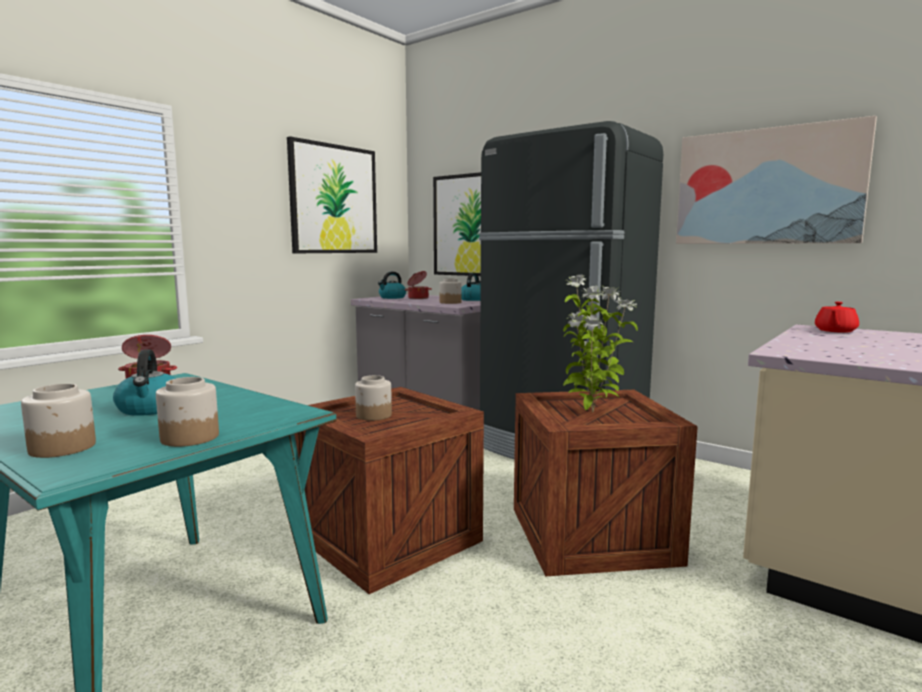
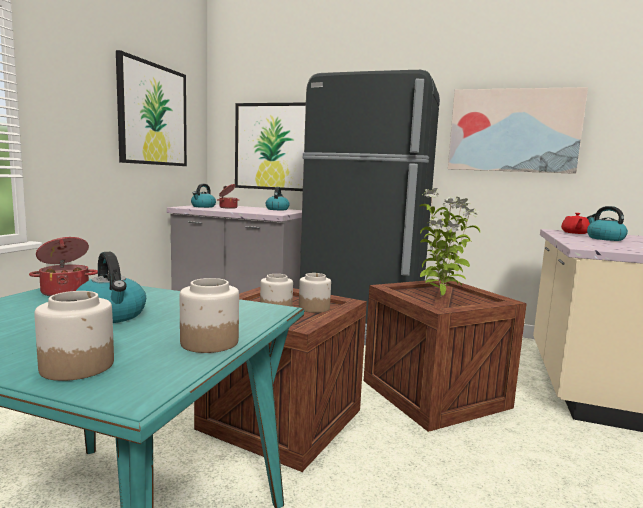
camera: 20 degrees left, 0 degrees up
jar [440,278,461,304] -> jar moved to [299,273,331,313]
none -> kettle [587,206,628,241]

